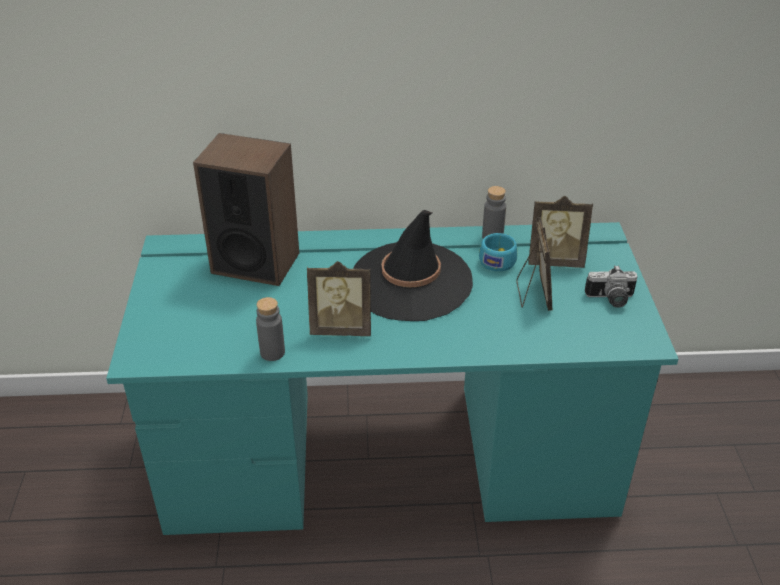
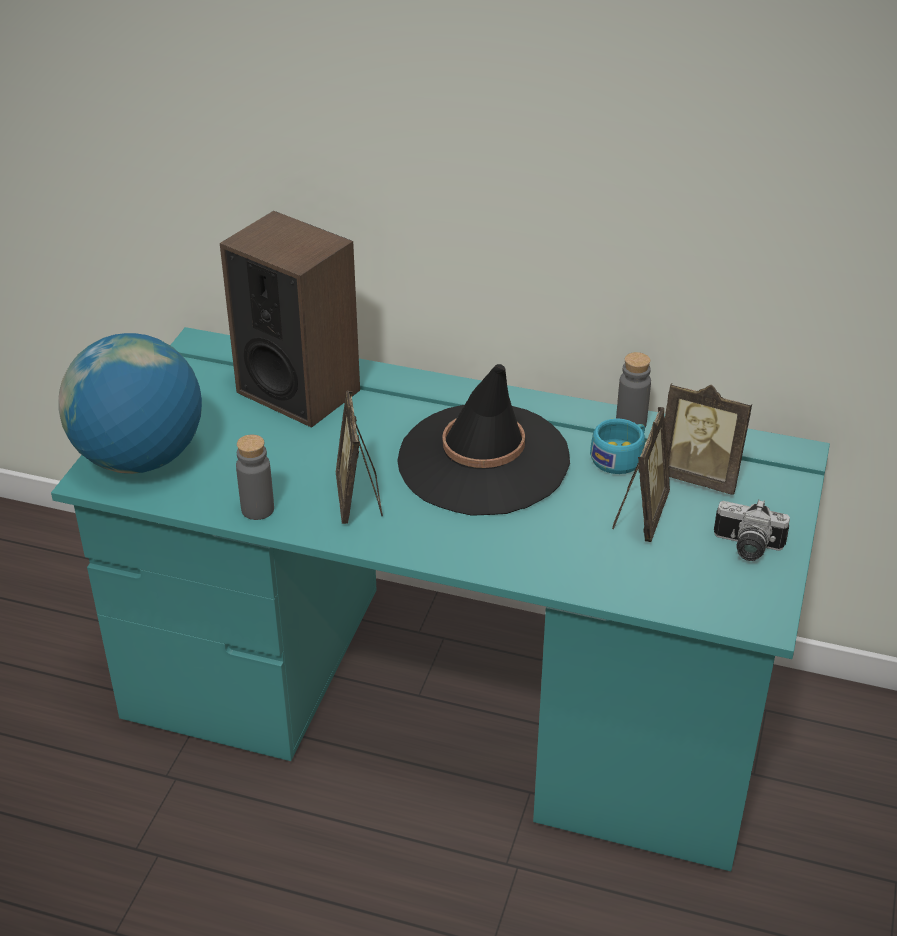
camera: 20 degrees right, 0 degrees up
picture frame [307,261,371,336] -> picture frame turned 60 degrees clockwise [336,391,383,524]
none -> globe [58,333,202,474]

